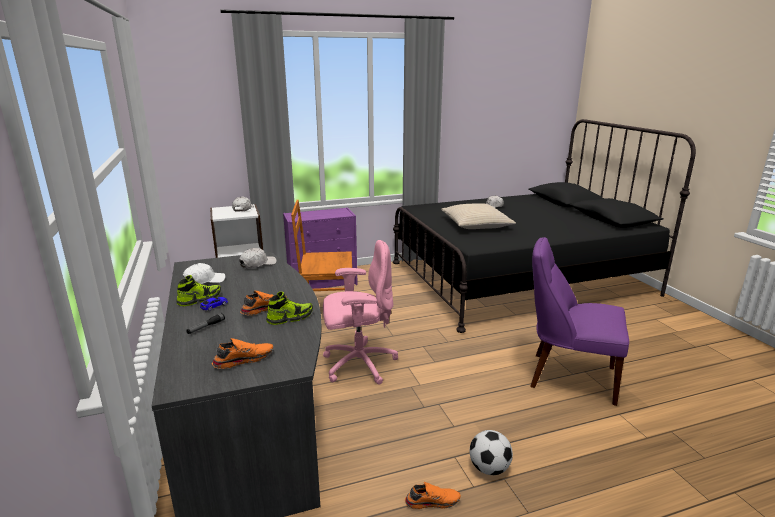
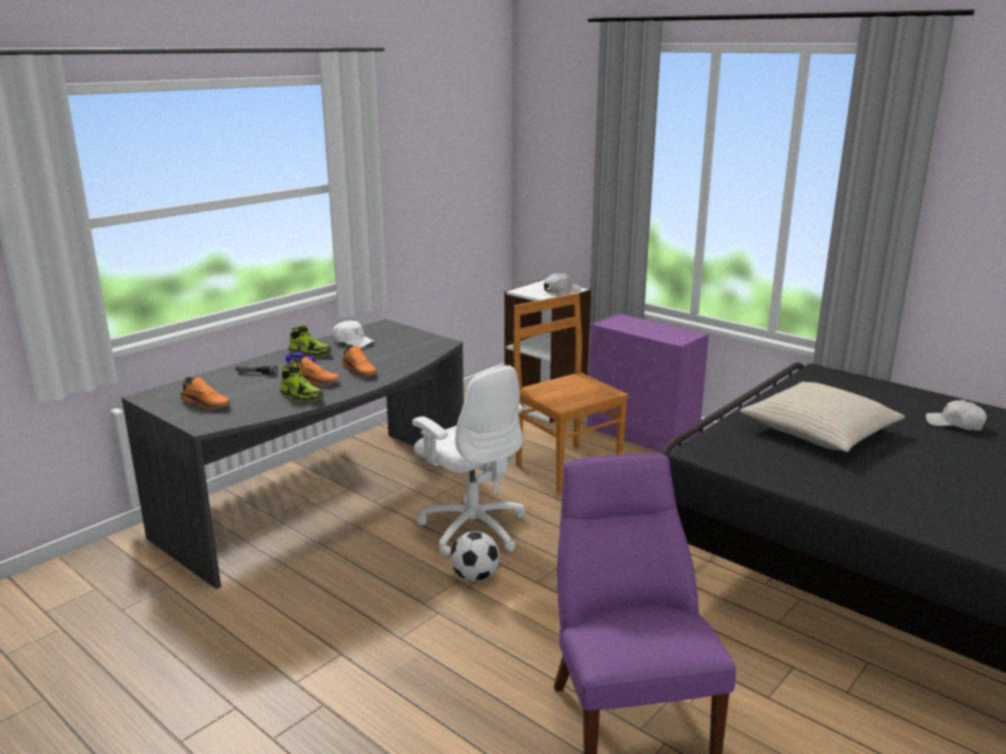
camera: 60 degrees right, 0 degrees up
white cap [239,248,277,269] -> none
pink office chair [323,240,398,385] -> white office chair [412,365,525,557]
orange shoe [405,482,461,509] -> orange shoe moved to [342,344,377,377]
football [470,430,513,475] -> football moved to [451,531,499,581]

